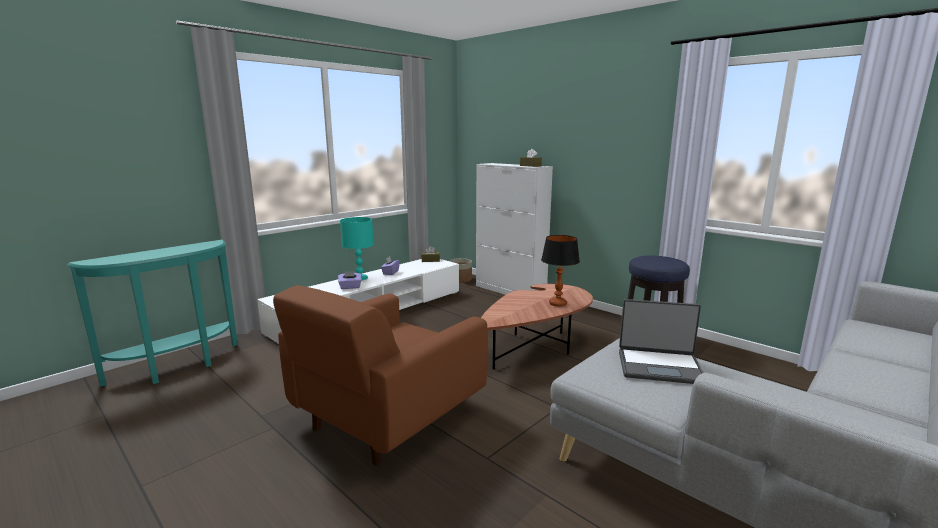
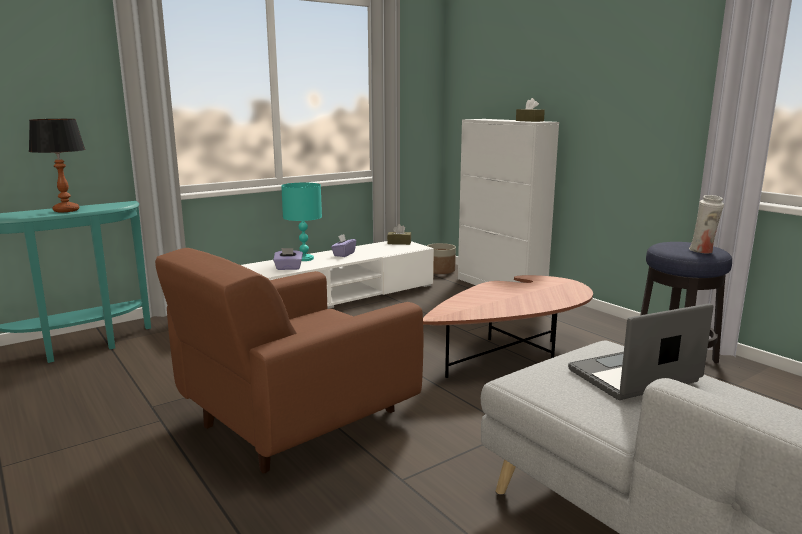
camera: 10 degrees right, 0 degrees up
table lamp [541,235,580,307] -> table lamp moved to [29,119,86,212]
laptop [619,299,704,384] -> laptop turned 135 degrees clockwise [568,303,713,400]
none -> white vase [689,195,724,253]

